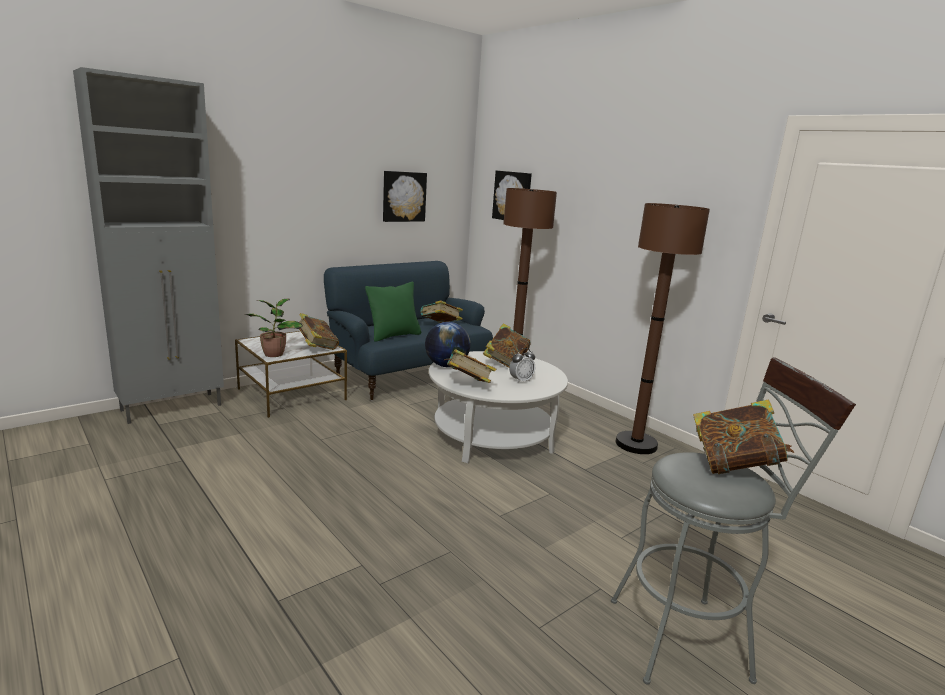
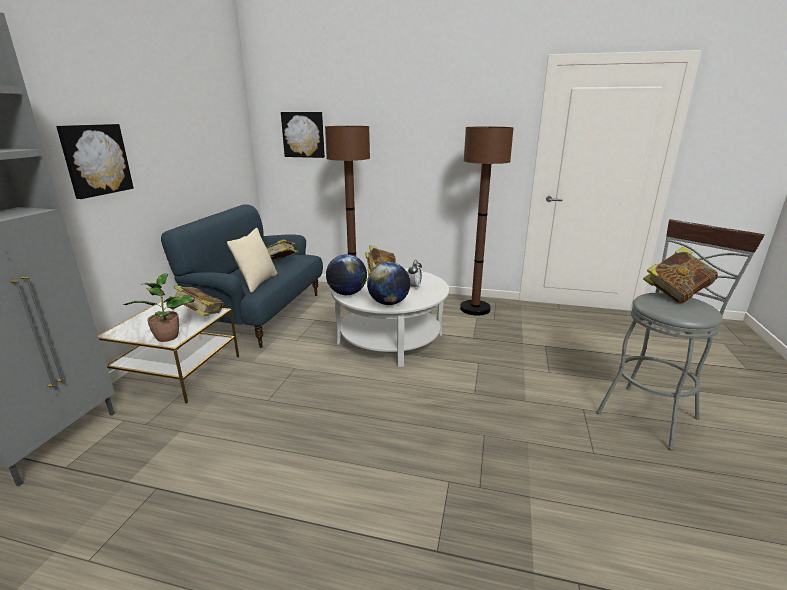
camera: 35 degrees left, 5 degrees up
green pillow [365,282,421,342] -> beige pillow [227,228,277,293]
picture [383,171,427,222] -> picture moved to [56,124,134,199]
book [444,349,496,383] -> globe [367,262,410,305]

